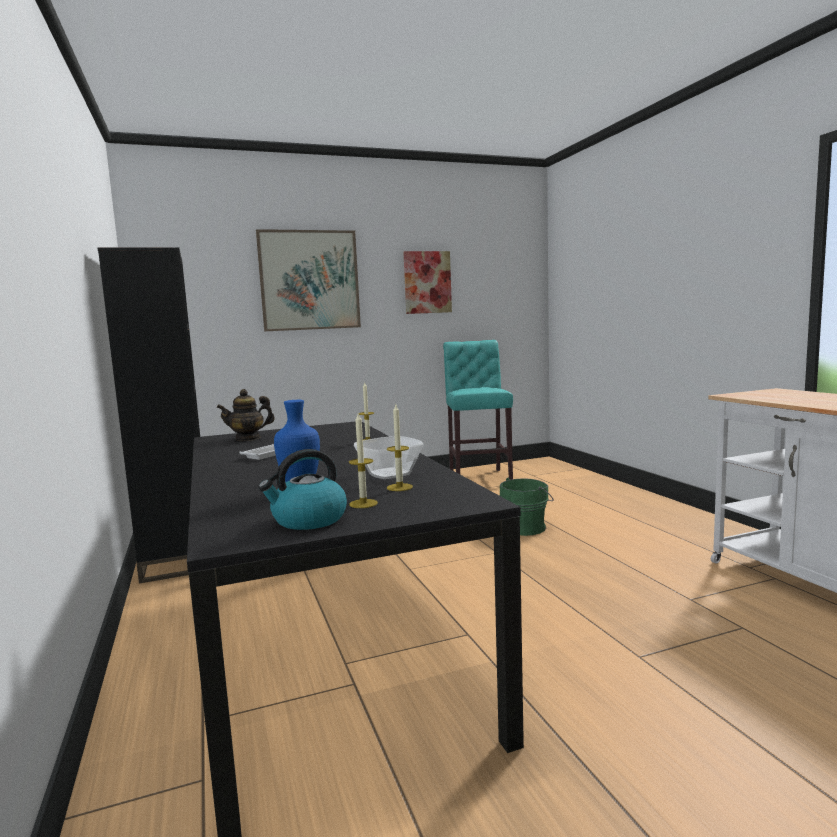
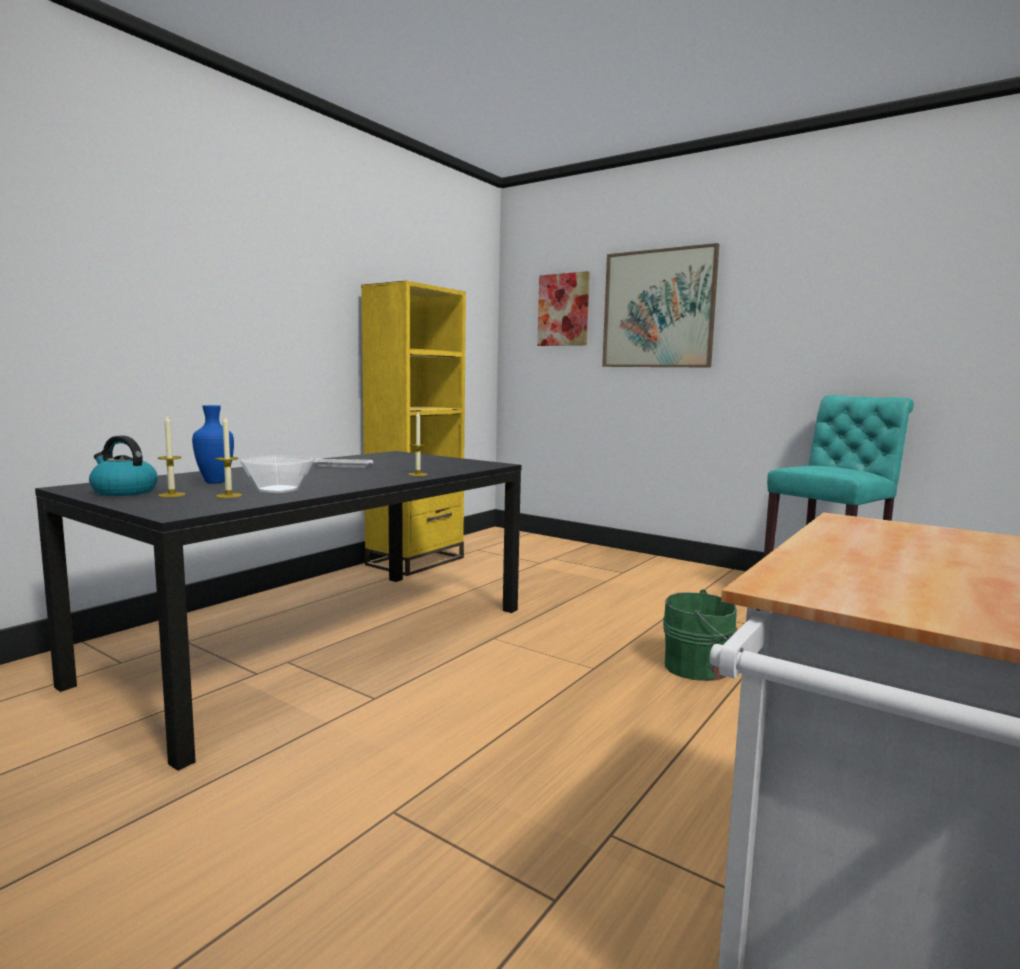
camera: 55 degrees right, 0 degrees up
black bookcase [97,247,200,584] -> yellow bookcase [361,281,466,576]
teapot [217,389,275,441] -> none
picture [403,251,452,314] -> picture moved to [537,271,590,346]

